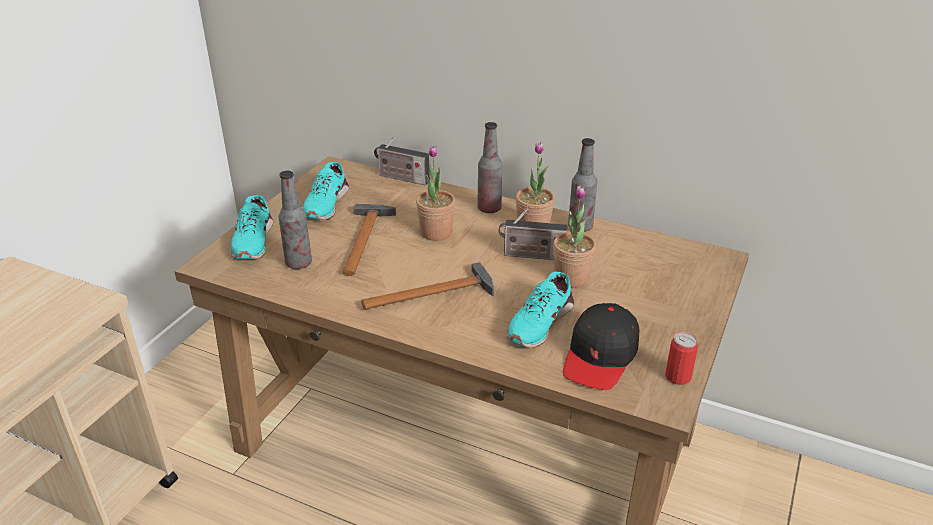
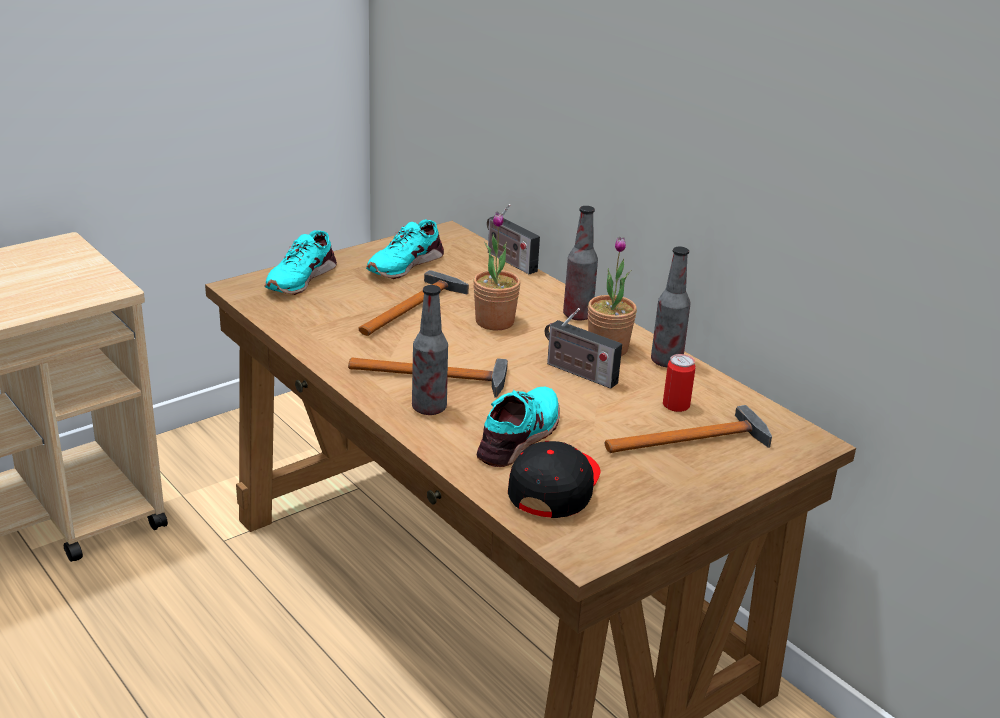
camera: 25 degrees right, 5 degrees down
bottle [279,171,312,269] -> bottle moved to [412,285,448,415]
turquoise shoe [506,271,574,348] -> turquoise shoe turned 150 degrees clockwise [477,387,560,467]
potted plant [553,186,596,287] -> none
black cap [563,303,639,390] -> black cap turned 150 degrees clockwise [508,441,600,518]
can [665,332,698,385] -> can moved to [663,354,696,412]
none -> hammer [605,405,772,453]

